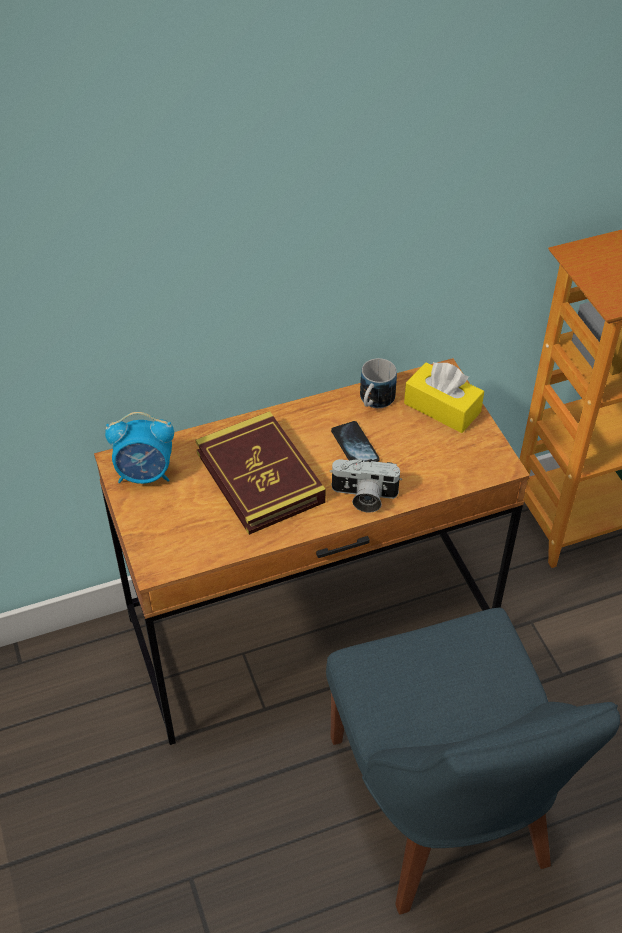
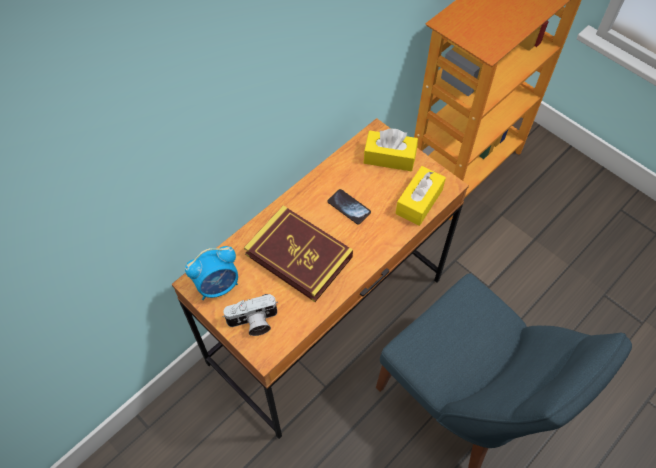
camera: 25 degrees left, 10 degrees up
camera [330,459,402,512] -> camera moved to [223,294,278,336]
mug [360,358,397,408] -> none
none -> yellow tissue box [396,166,446,226]

